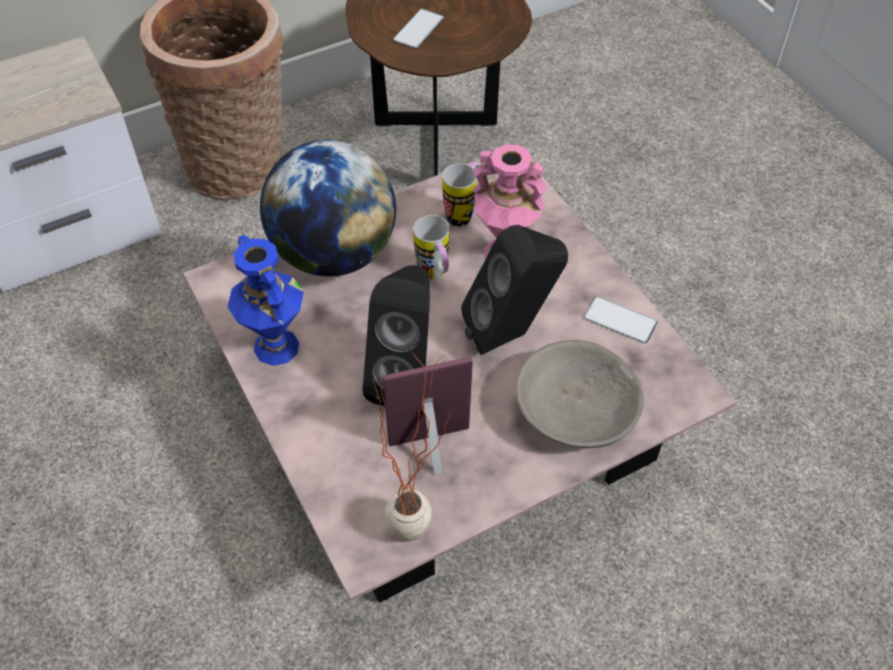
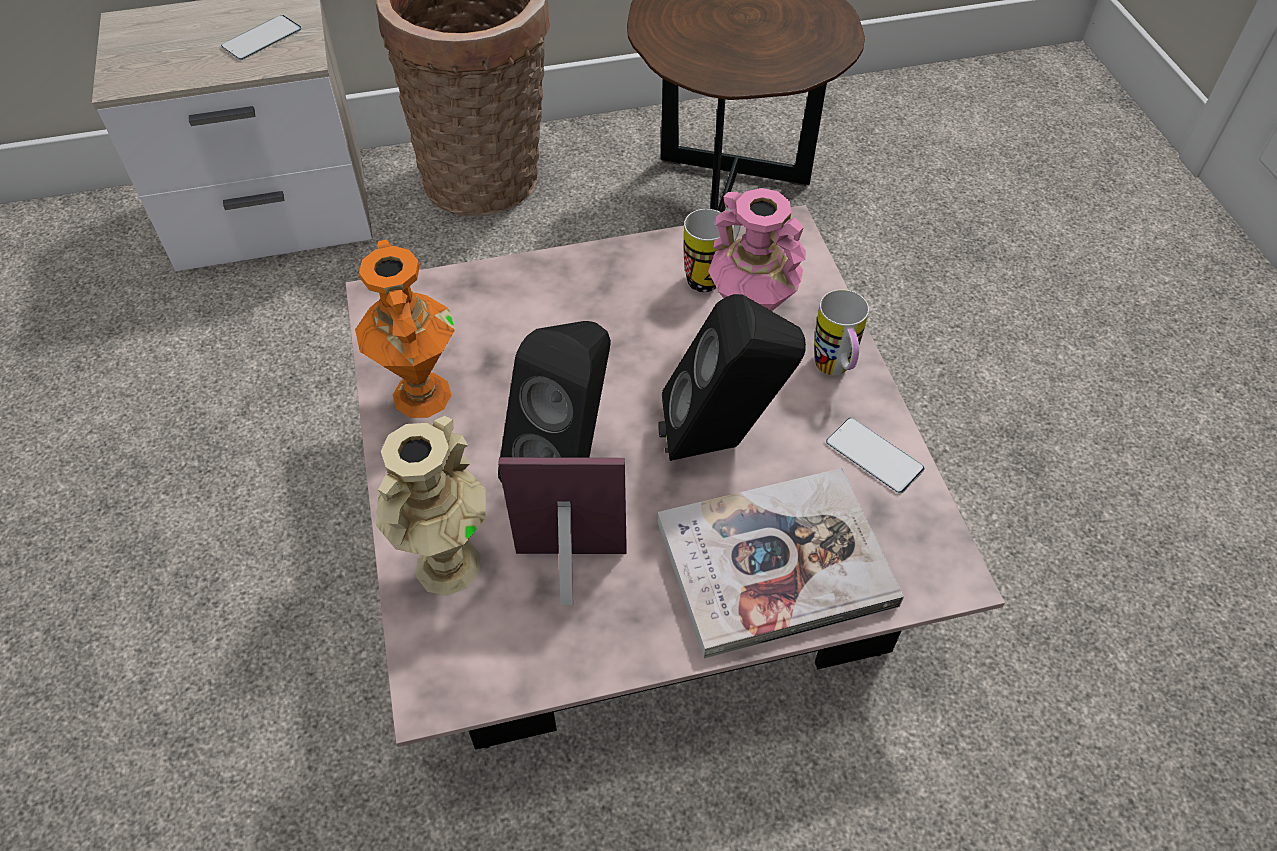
camera: 15 degrees right, 0 degrees up
blue vase [228,235,304,366] -> orange vase [355,240,455,418]
globe [260,140,396,277] -> none
potted plant [373,351,457,541] -> none
phone [393,9,444,48] -> phone moved to [221,15,302,60]
mug [413,215,449,279] -> mug moved to [814,289,869,376]
grey bowl [515,340,644,448] -> book [658,468,904,659]
none -> beige vase [376,416,486,596]

